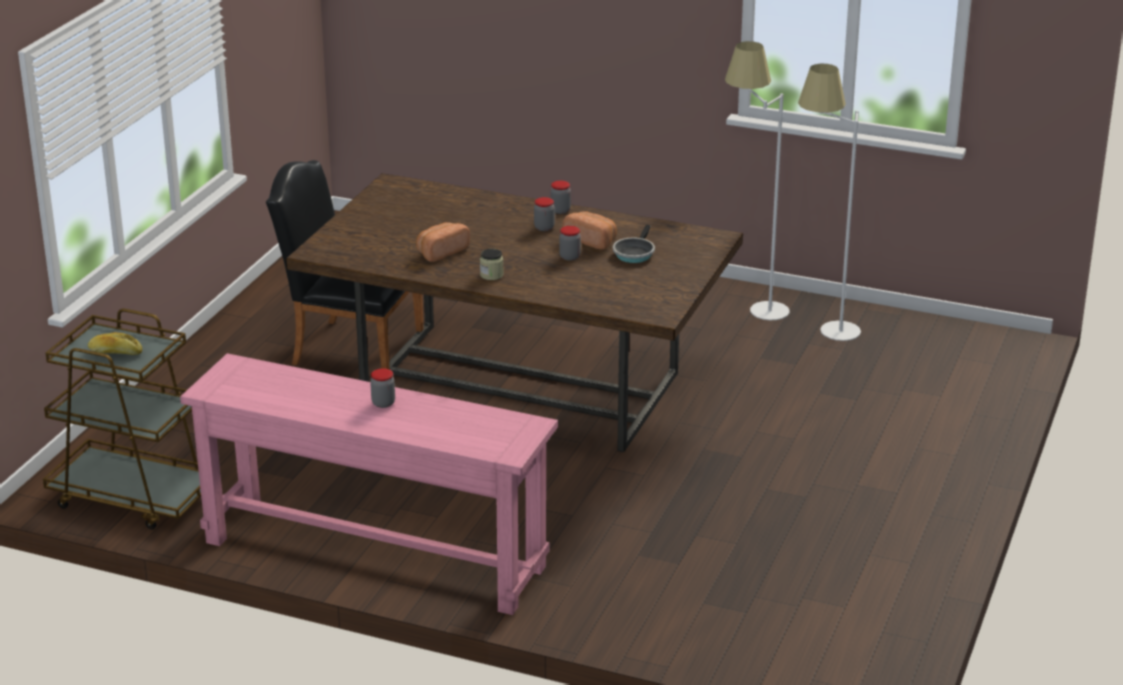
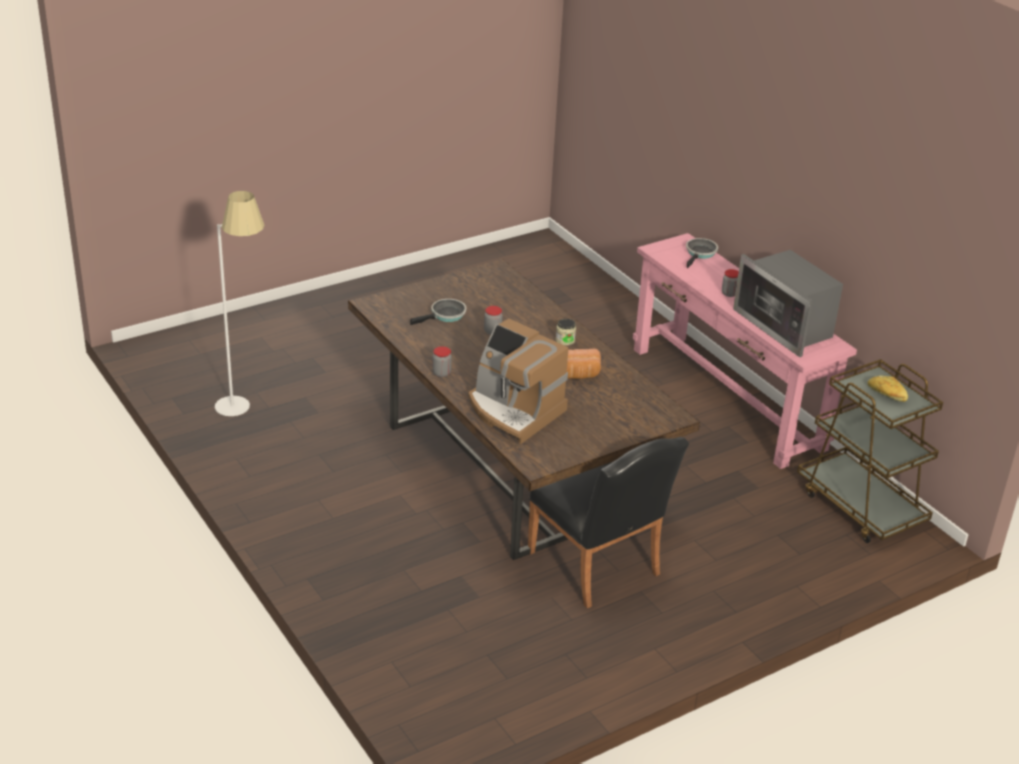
camera: 145 degrees left, 5 degrees up
jar [534,197,555,231] -> none
bread [563,211,617,250] -> none
white floor lamp [725,41,789,320] -> none
none -> coffee machine [468,319,568,444]
none -> frying pan [686,238,718,268]
none -> microwave [733,250,843,357]

